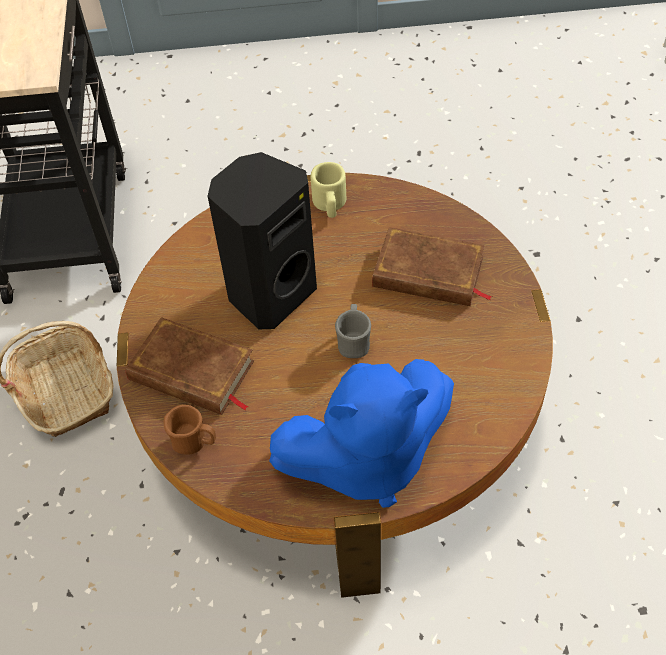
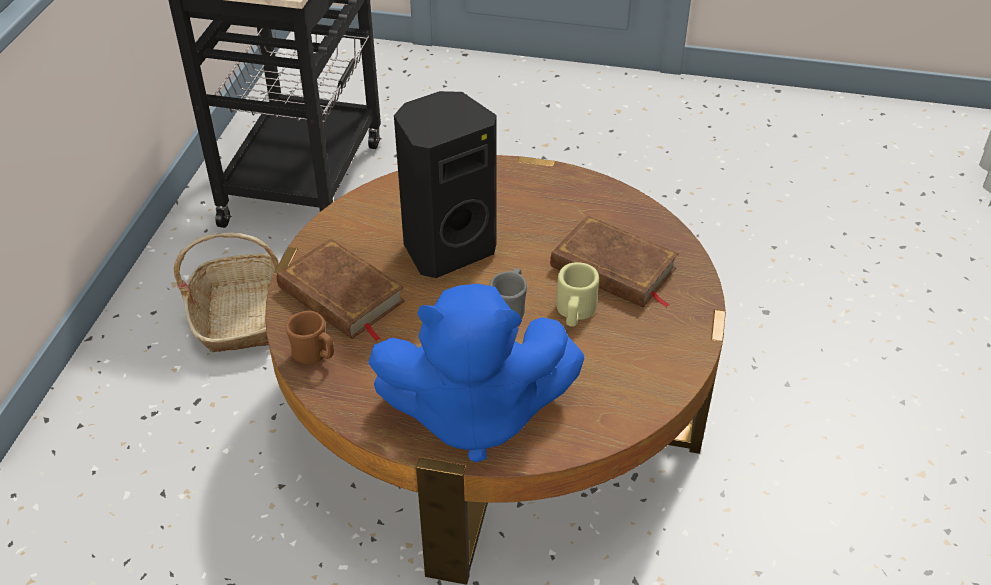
camera: 15 degrees right, 10 degrees down
beige mug [311,162,346,218] -> beige mug moved to [556,262,599,327]

